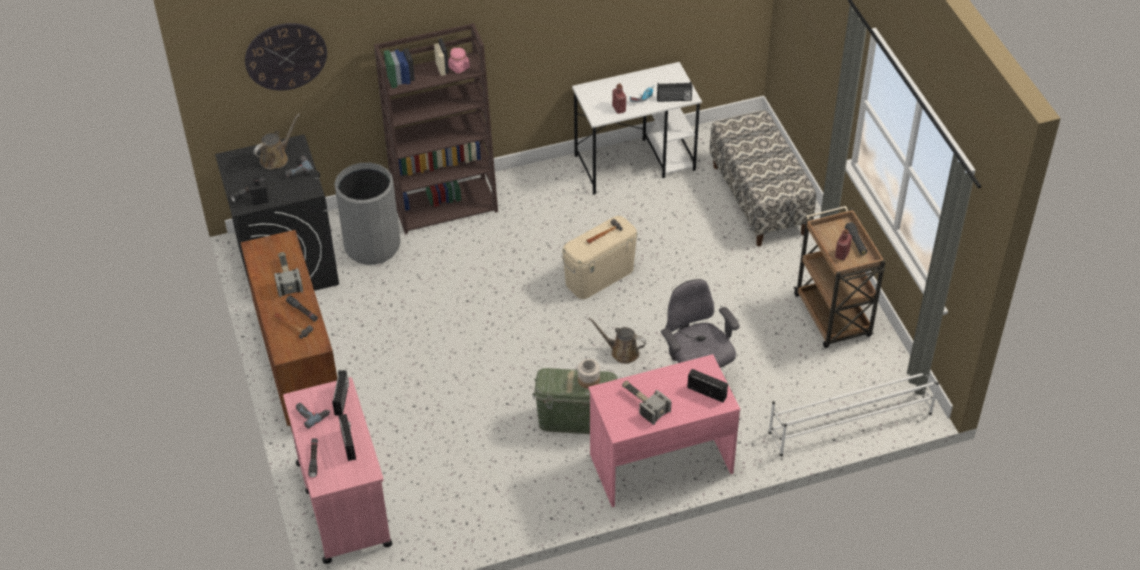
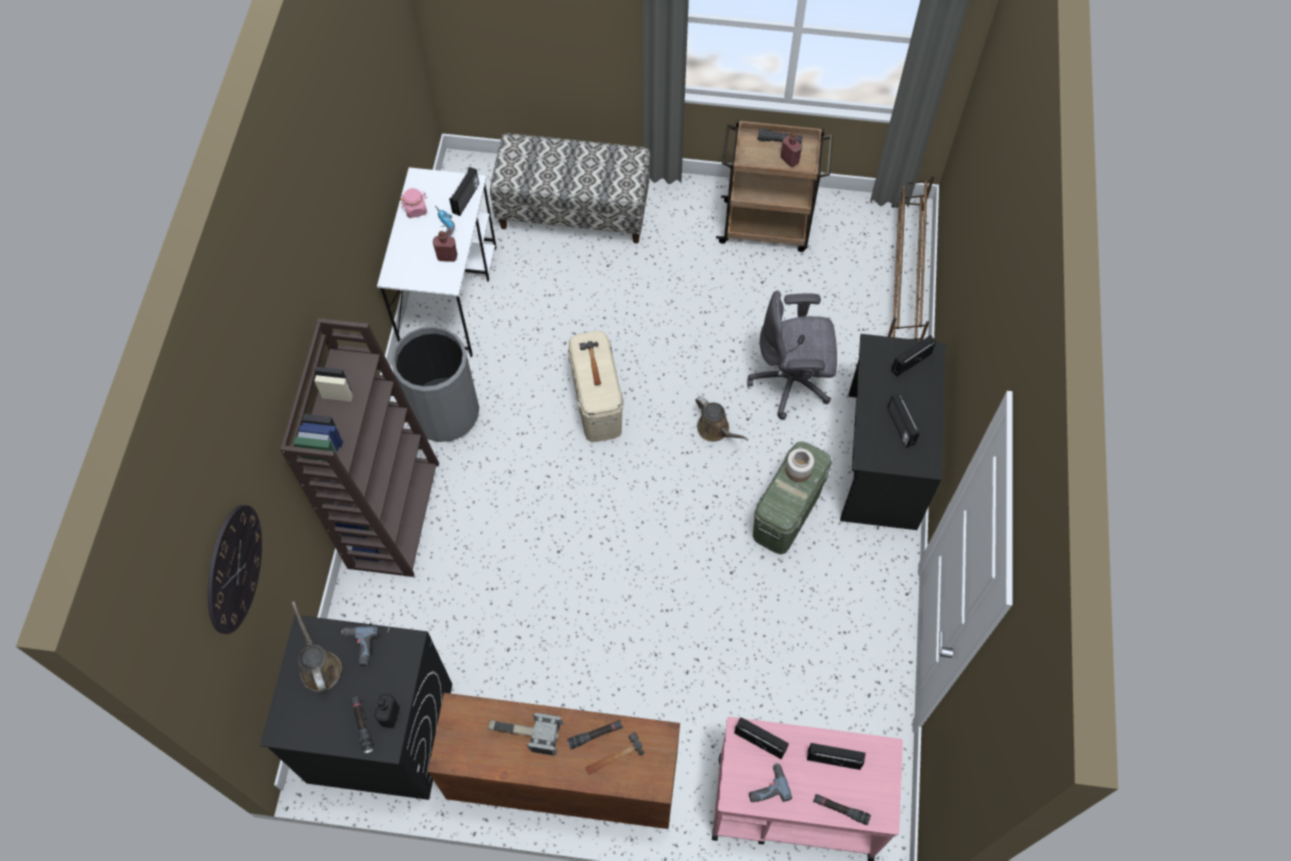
camera: 65 degrees left, 15 degrees up
grey trash can [334,163,401,265] -> grey trash can moved to [391,326,479,442]
pink jar [448,47,470,73] -> pink jar moved to [400,188,427,218]
brown watering can [588,318,646,364] -> brown watering can turned 90 degrees counterclockwise [695,396,749,442]
pink desk [588,354,740,507] -> black desk [840,334,946,530]
hammer [622,381,672,425] -> radio [887,394,920,448]
white shoe rack [768,373,939,456] -> brown shoe rack [888,176,934,340]

